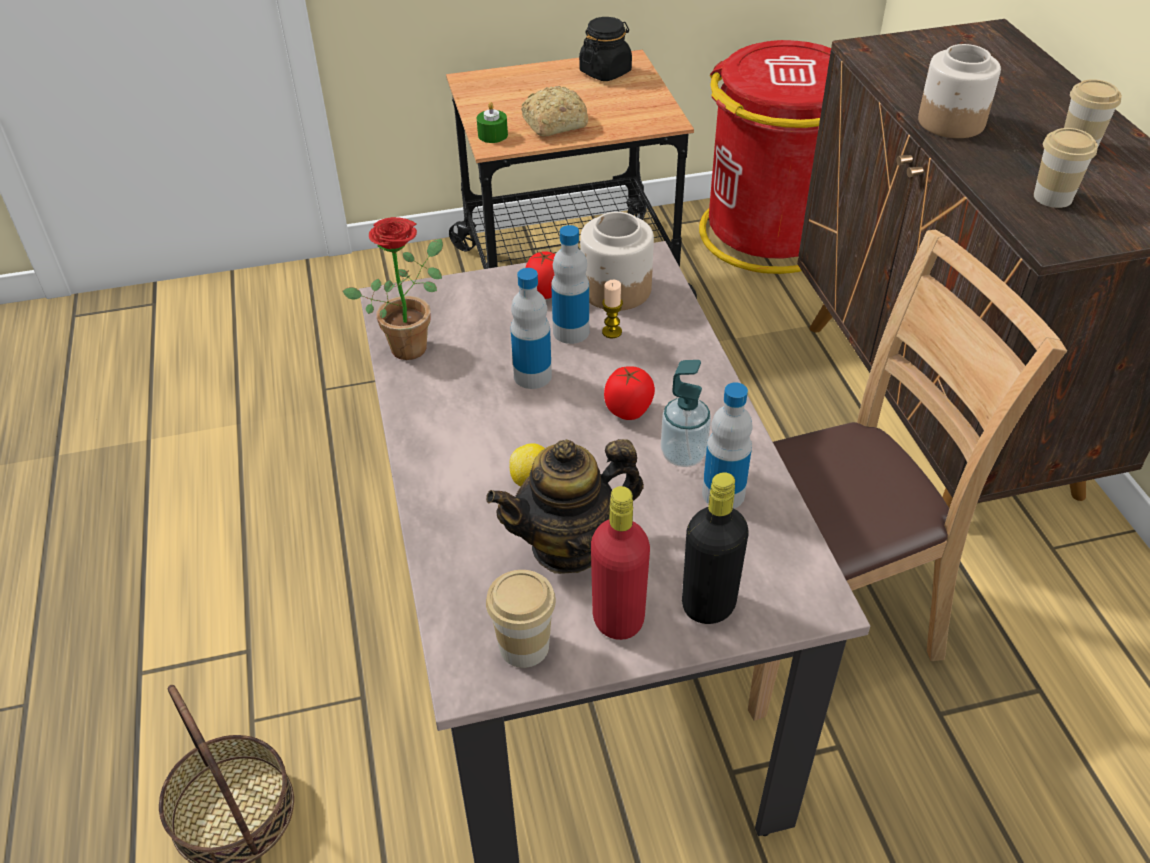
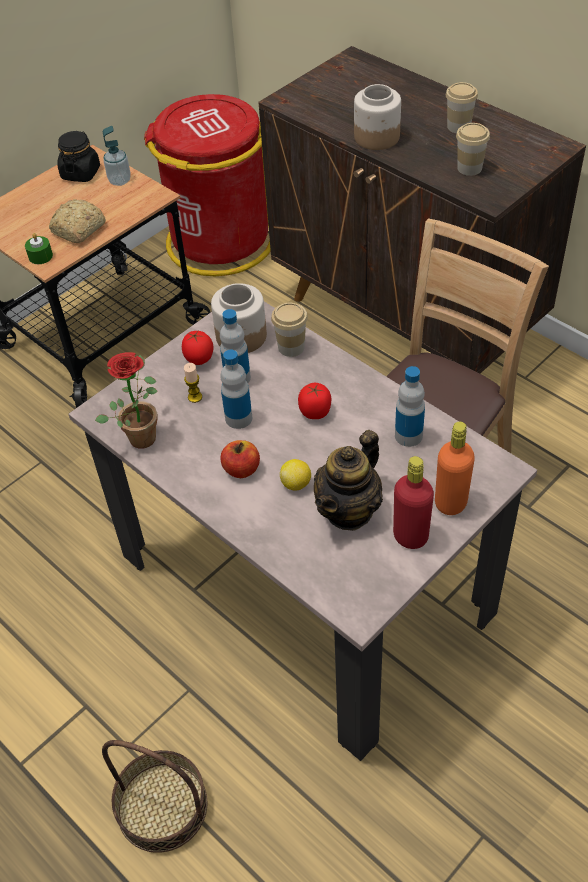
camera: 30 degrees left, 5 degrees up
cup [486,570,556,668] -> cup moved to [271,303,308,357]
candle [602,280,623,338] -> candle moved to [184,363,202,403]
soap dispenser [661,360,711,467] -> soap dispenser moved to [103,126,131,186]
black bottle [682,472,749,624] -> orange bottle [435,421,475,515]
none -> apple [221,440,260,478]

